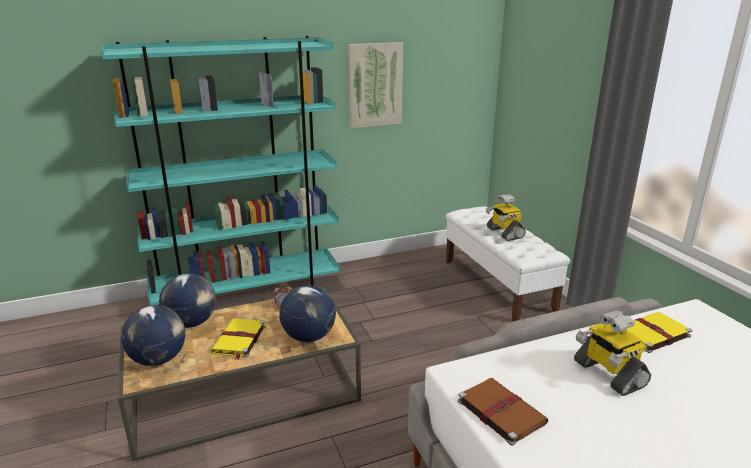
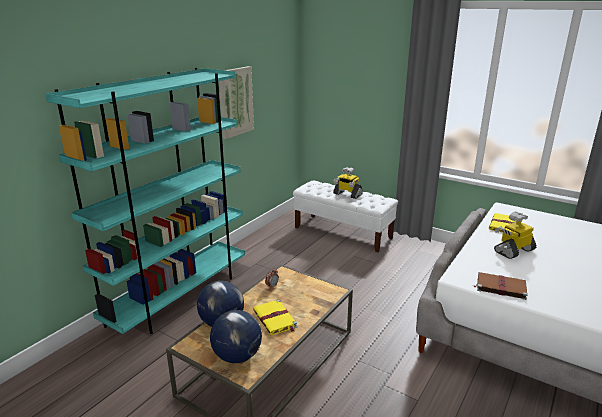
camera: 35 degrees left, 0 degrees up
globe [279,285,336,342] -> none
toy robot [574,311,651,396] -> toy robot turned 120 degrees clockwise [494,212,536,259]

